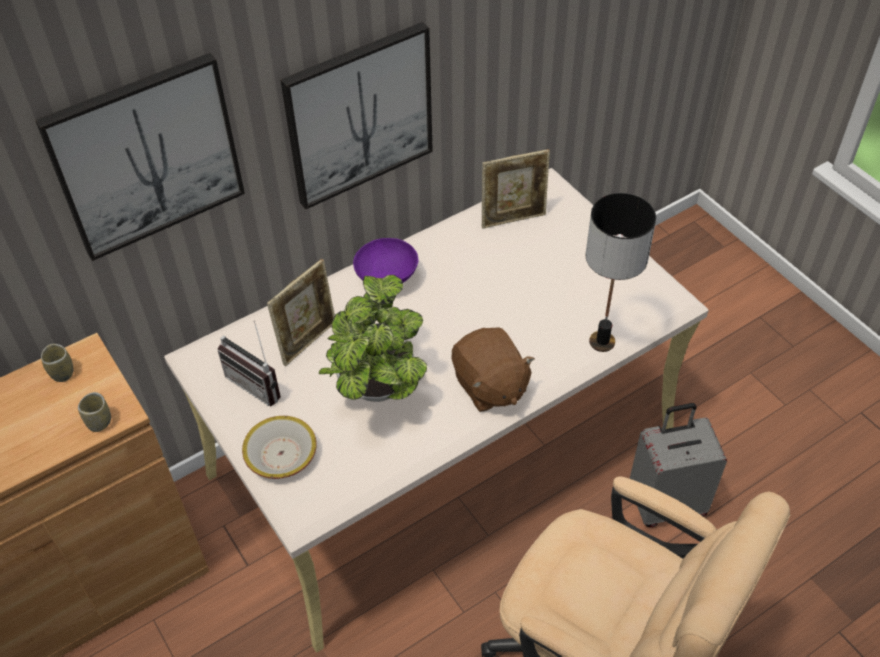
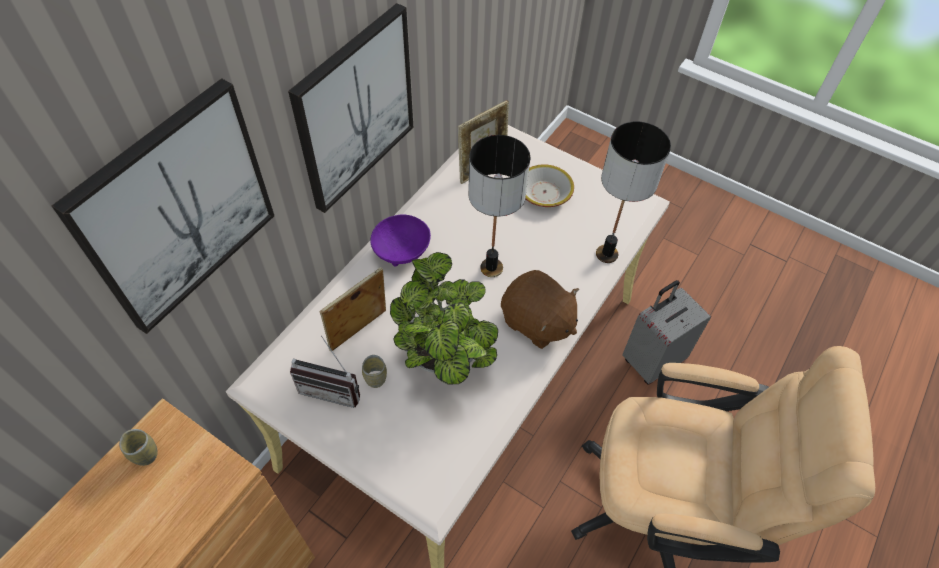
camera: 25 degrees left, 5 degrees up
cup [78,392,111,432] -> cup moved to [362,355,387,388]
bowl [242,416,317,479] -> bowl moved to [525,164,574,207]
picture frame [267,259,335,366] -> picture frame turned 150 degrees counterclockwise [320,267,386,351]
none -> table lamp [468,135,530,277]

